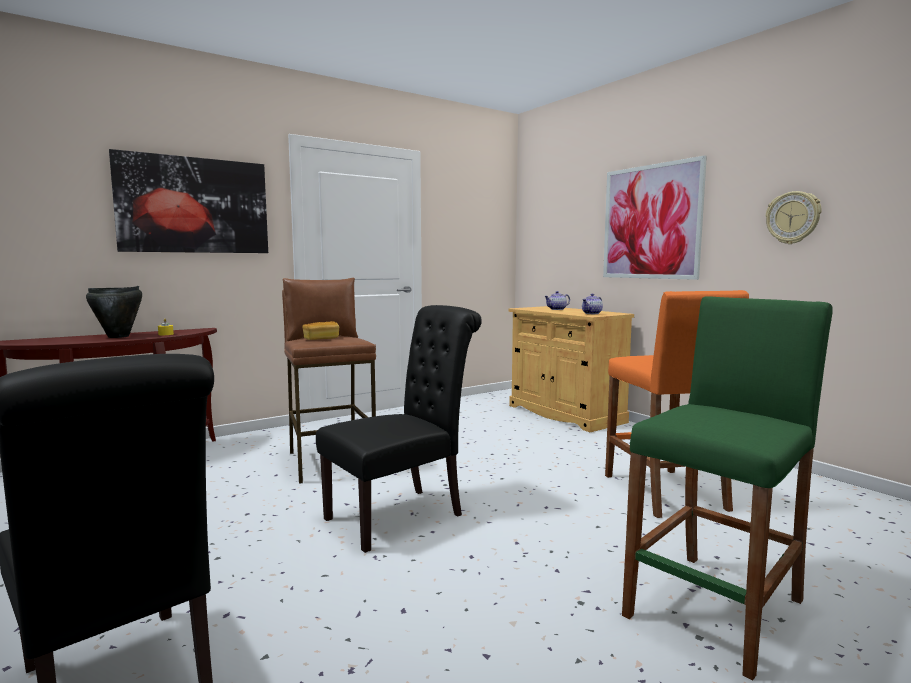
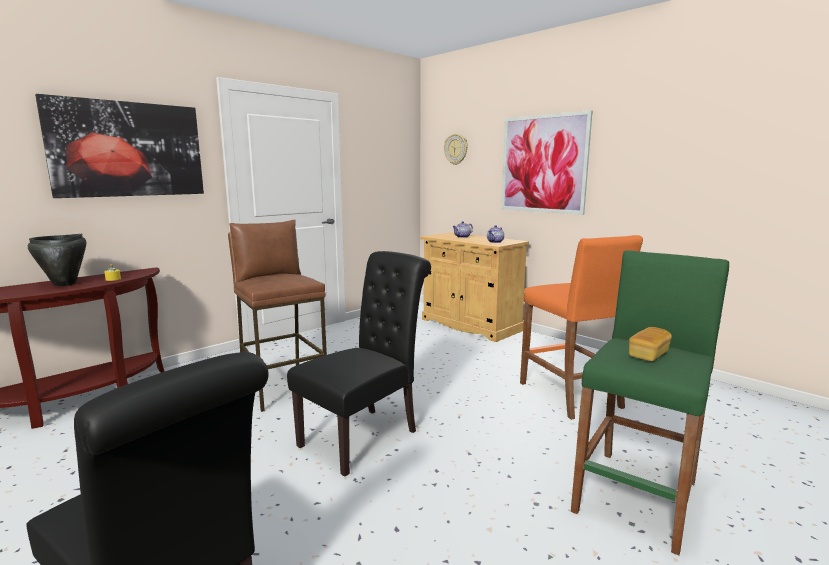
camera: 10 degrees left, 5 degrees up
bread [302,321,339,340] -> bread moved to [629,327,672,361]
wall clock [766,191,822,244] -> wall clock moved to [444,133,468,165]

